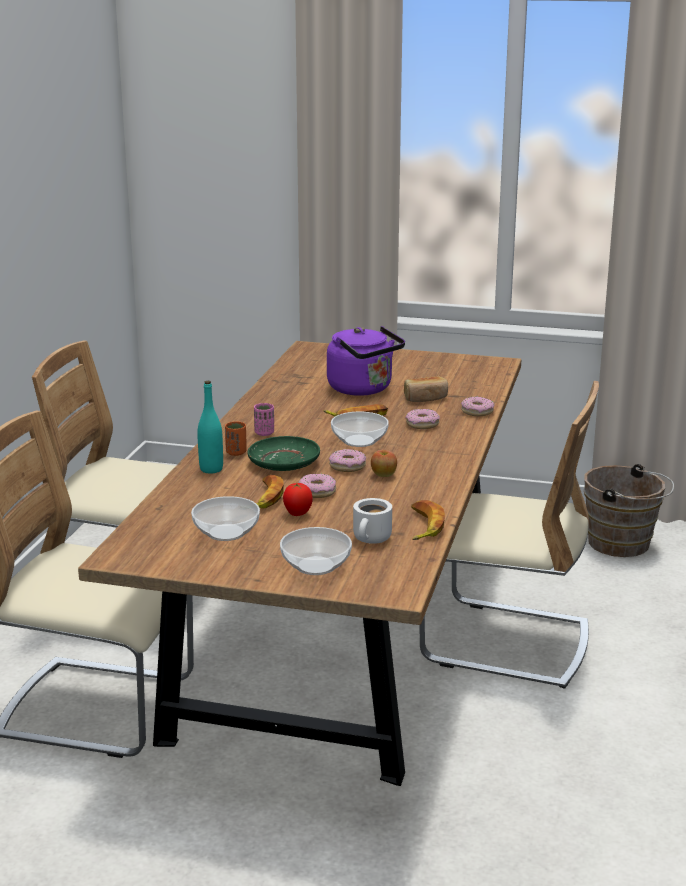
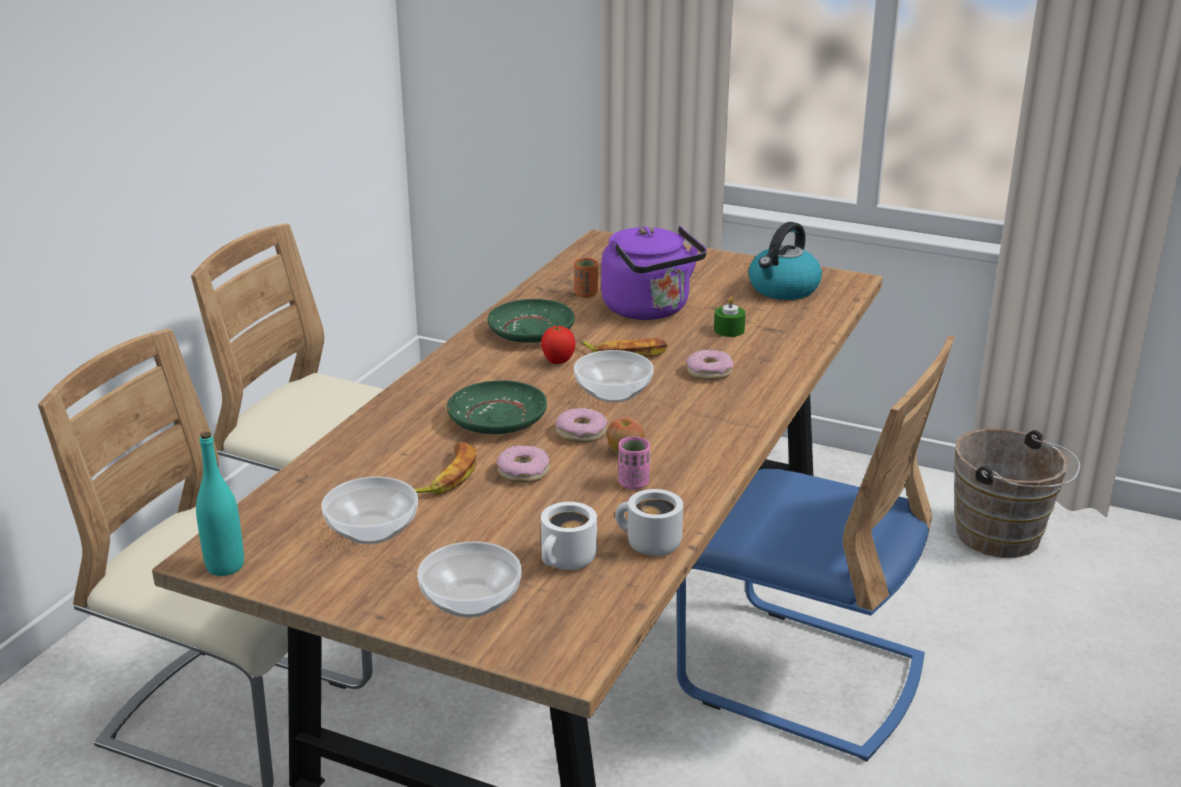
camera: 10 degrees right, 5 degrees up
turquoise bottle [197,381,223,474] -> turquoise bottle moved to [196,432,244,576]
orange cup [225,421,247,456] -> orange cup moved to [574,258,598,298]
pink cup [254,403,274,436] -> pink cup moved to [618,437,650,489]
tomato [283,483,313,516] -> tomato moved to [541,326,575,364]
bread [404,376,448,402] -> green candle [714,296,746,337]
banana [411,500,445,540] -> white mug [615,489,683,556]
beige chair [420,381,599,689] -> blue chair [677,335,955,762]
donut [461,397,495,416] -> none
none -> green plate [487,299,575,343]
none -> kettle [749,222,822,300]

